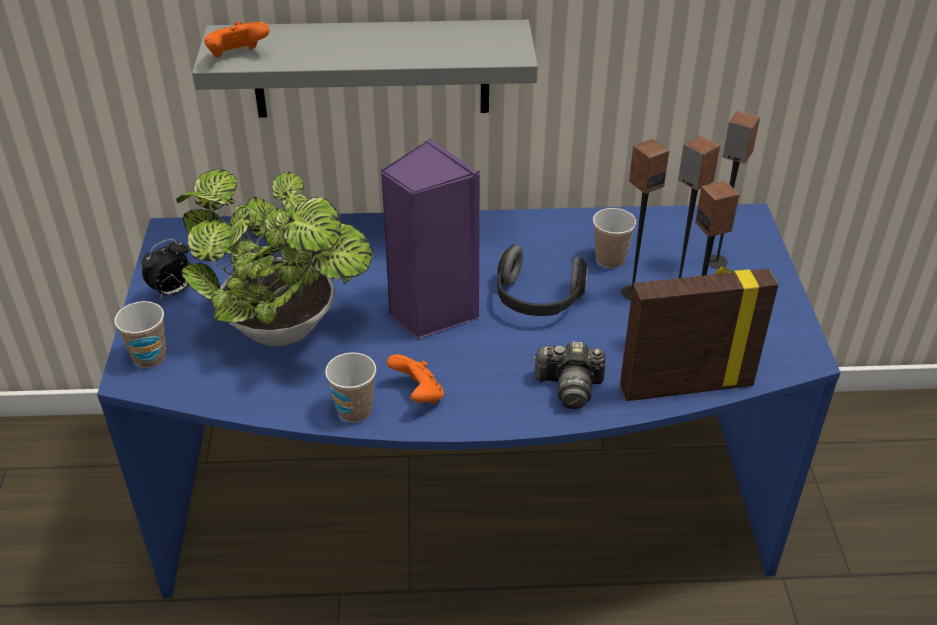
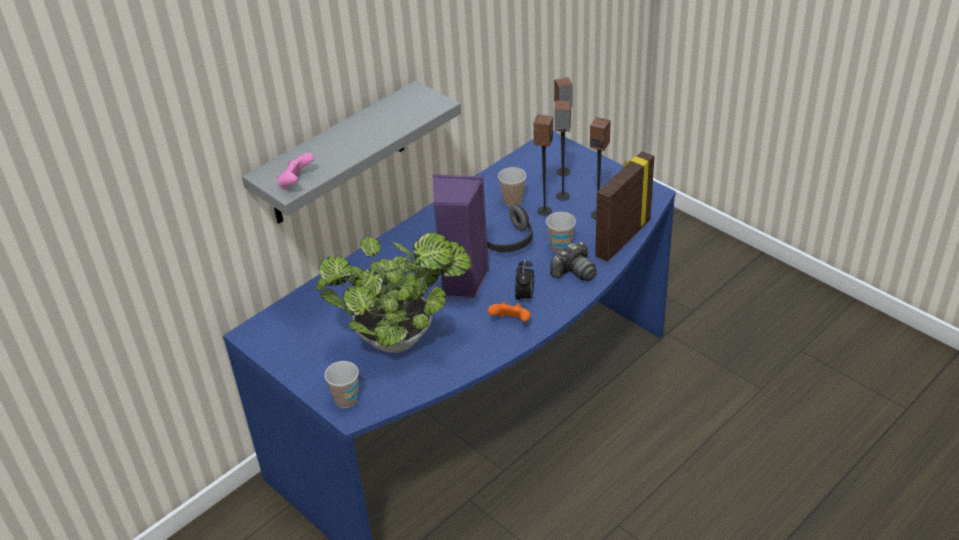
camera: 40 degrees left, 0 degrees up
alarm clock [142,239,191,300] -> alarm clock moved to [515,260,534,305]
orange game controller [204,21,269,57] -> pink game controller [277,153,314,190]
cup [325,352,376,423] -> cup moved to [546,212,576,253]

